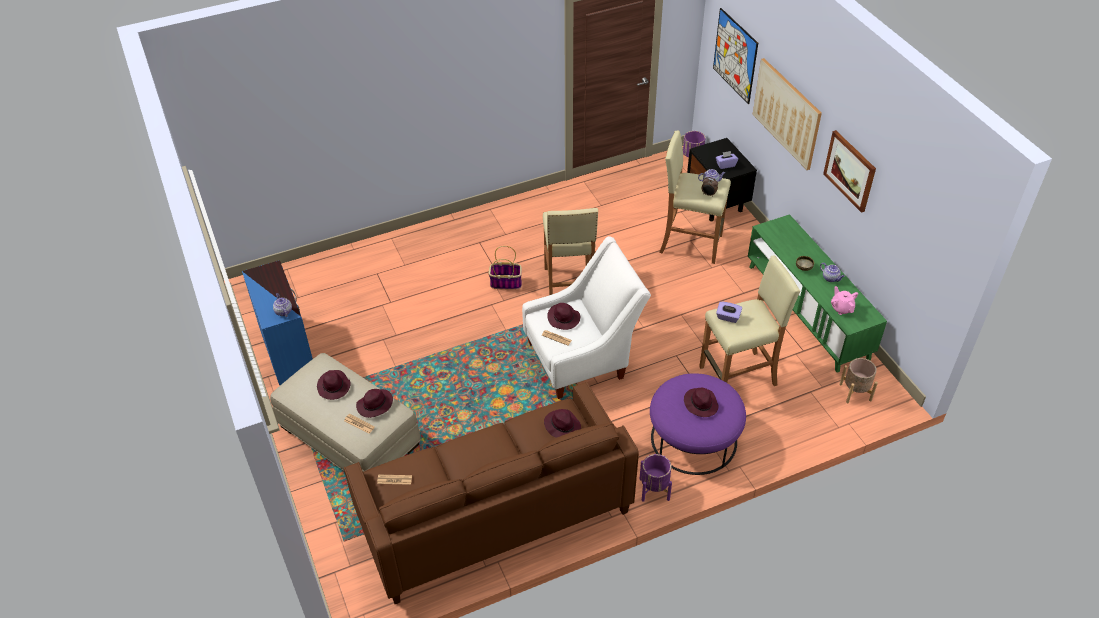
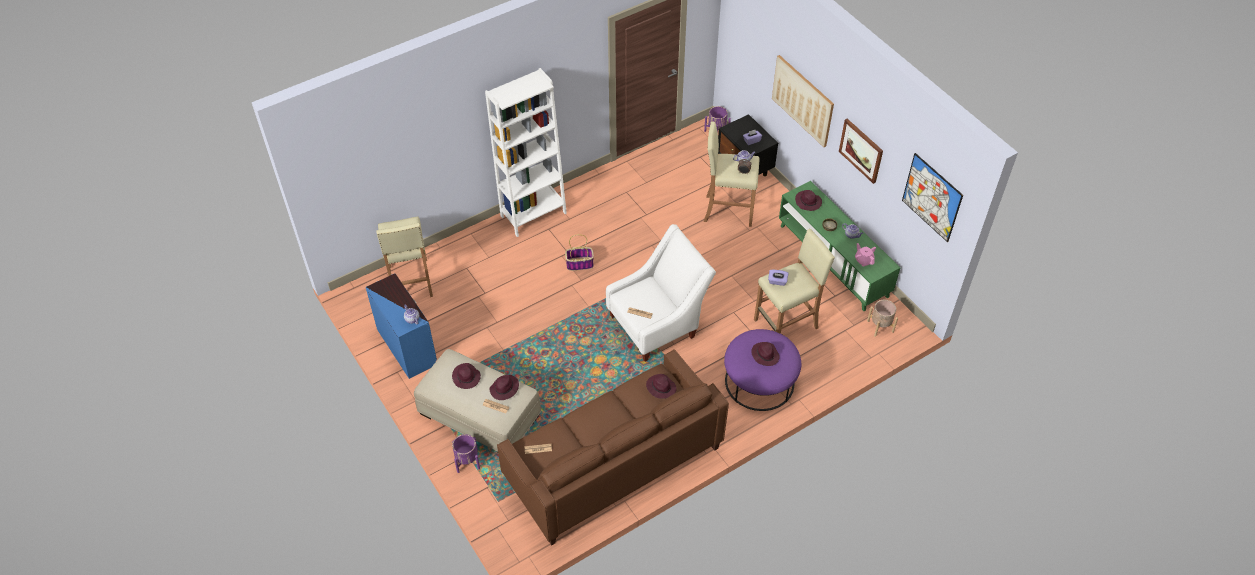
camera: 10 degrees left, 5 degrees up
beige stool [543,208,598,295] -> beige stool moved to [376,216,433,297]
purple hat [547,303,580,330] -> purple hat moved to [795,190,822,211]
purple planter [640,454,672,502] -> purple planter moved to [452,434,480,473]
picture [713,8,758,104] -> picture moved to [902,153,963,242]
none -> white bookcase [485,68,567,237]

